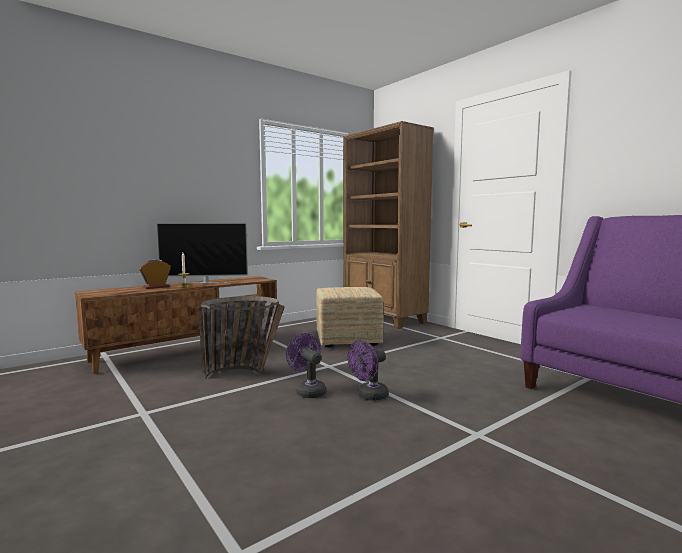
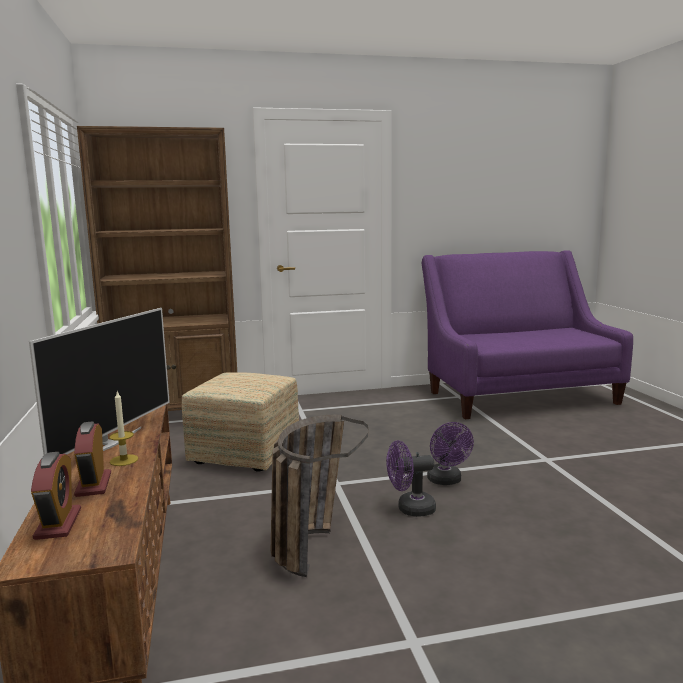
camera: 65 degrees left, 5 degrees up
none -> alarm clock [31,452,81,540]

